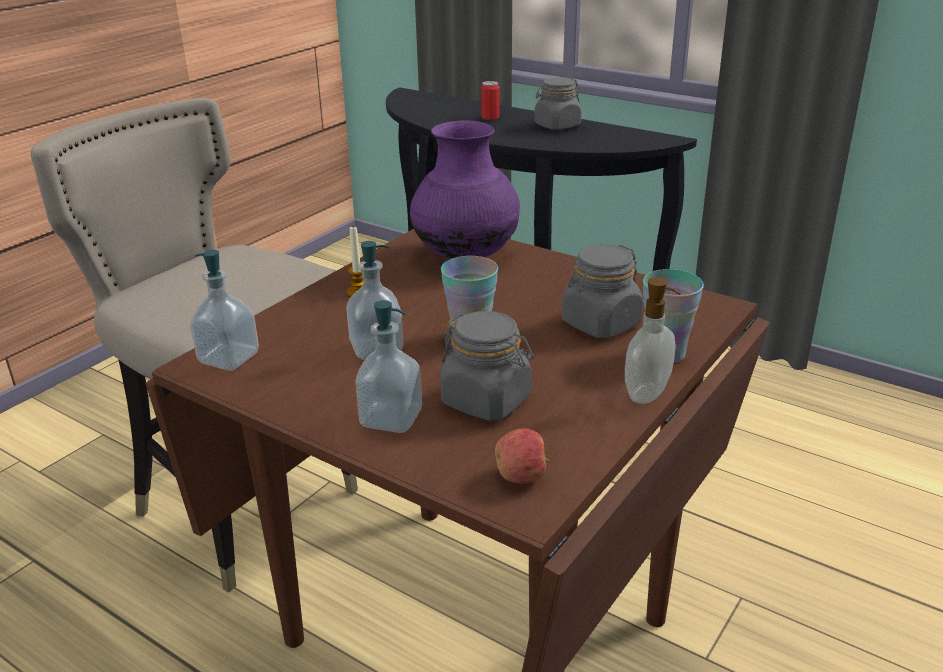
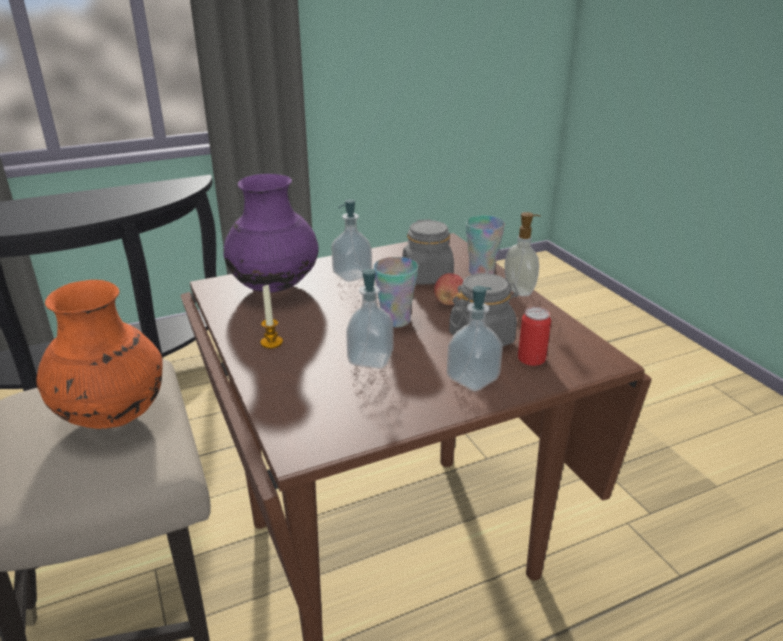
camera: 60 degrees left, 0 degrees up
soap dispenser [190,250,259,371] -> soap dispenser moved to [331,199,372,282]
can [481,81,500,120] -> can moved to [518,307,551,366]
apple [495,428,549,484] -> apple moved to [434,273,463,305]
grey jar [534,77,582,130] -> none
none -> orange vase [36,280,163,429]

